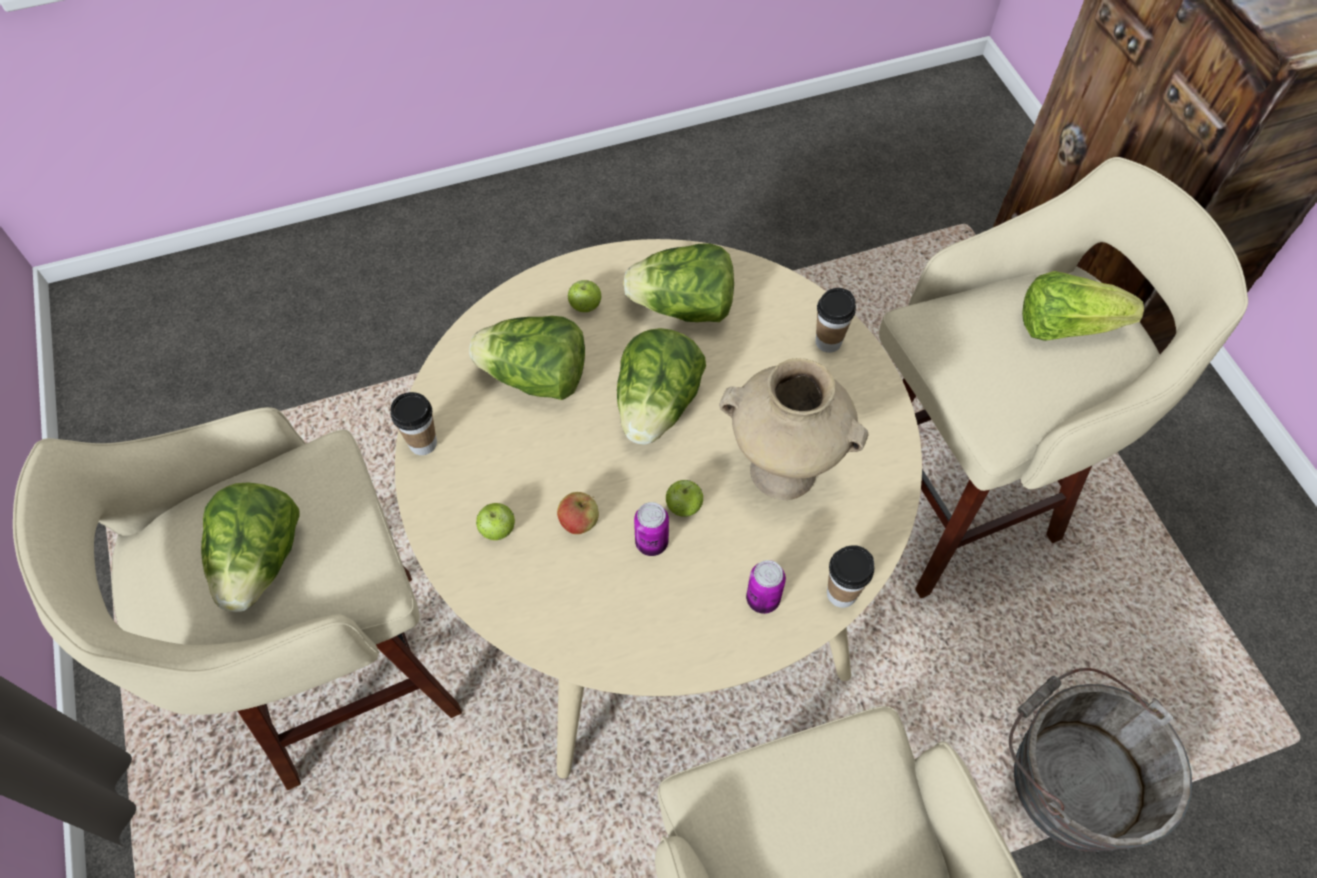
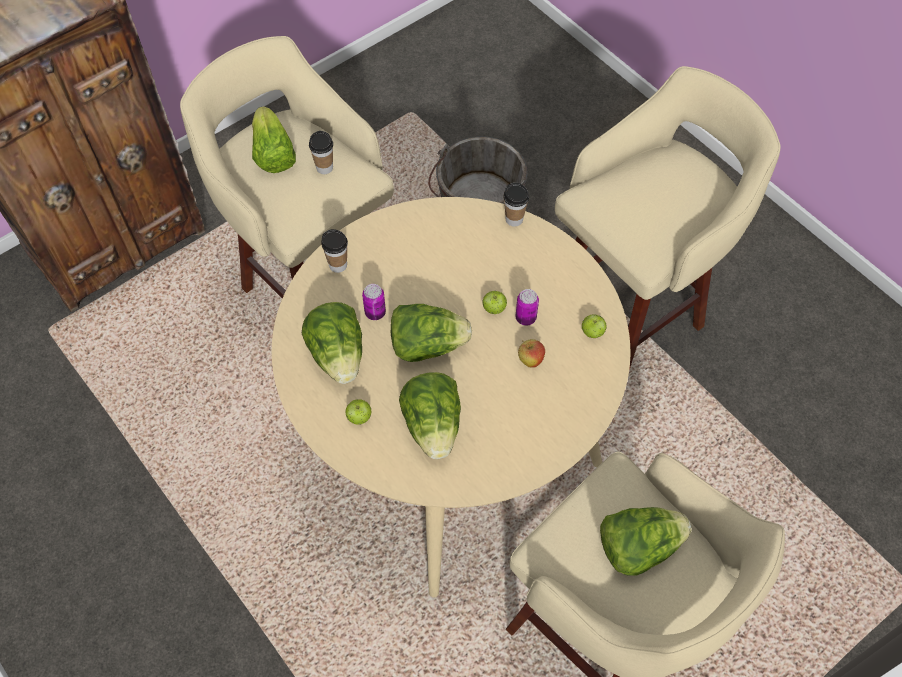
camera: 110 degrees left, 0 degrees up
cup [391,392,437,455] -> cup moved to [309,131,333,174]
apple [476,503,515,540] -> apple moved to [582,314,607,338]
beige vase [719,358,869,500] -> none
can [746,560,786,614] -> can moved to [362,284,386,320]

